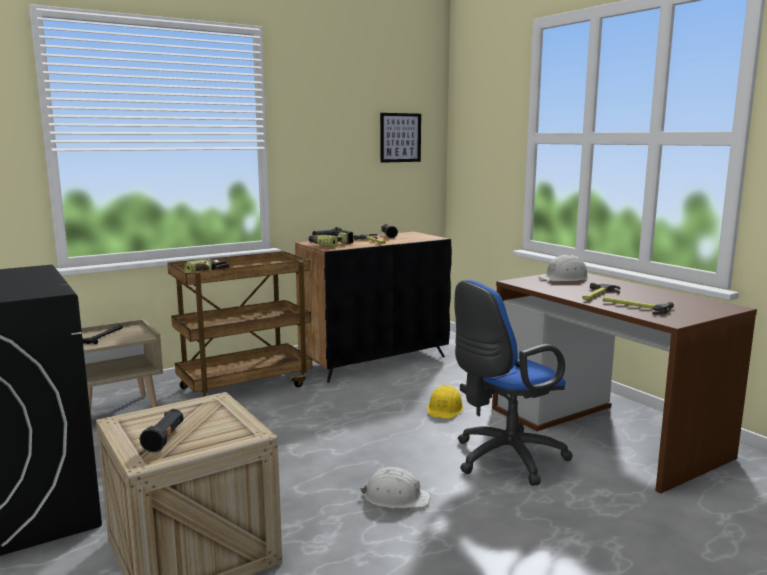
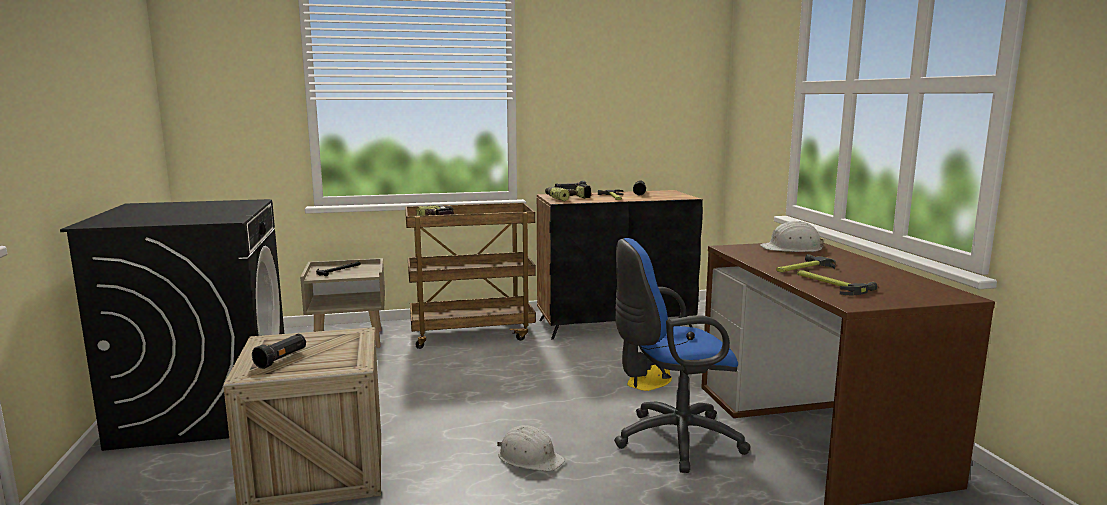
camera: 20 degrees right, 0 degrees up
picture [380,113,421,163] -> none

